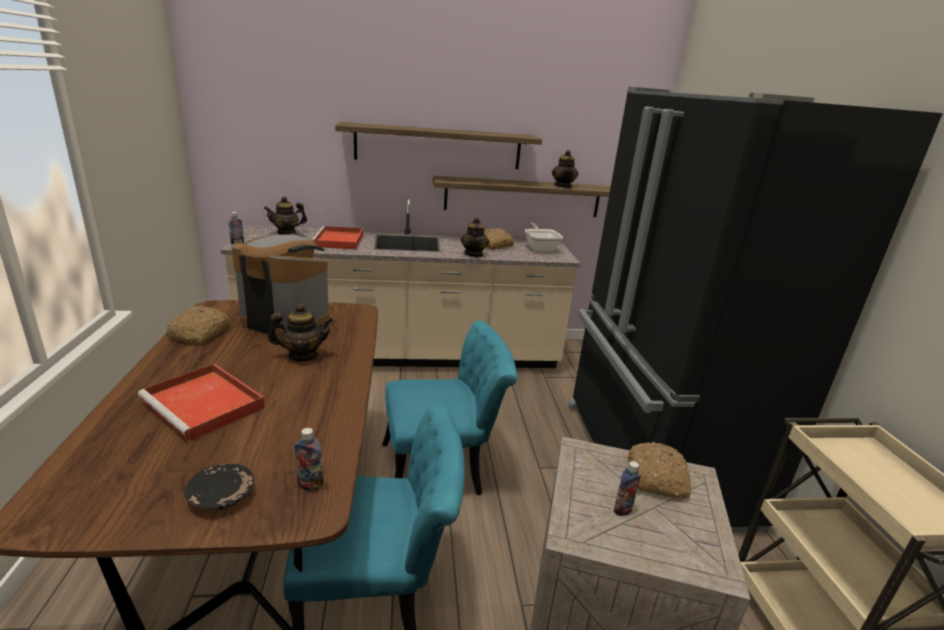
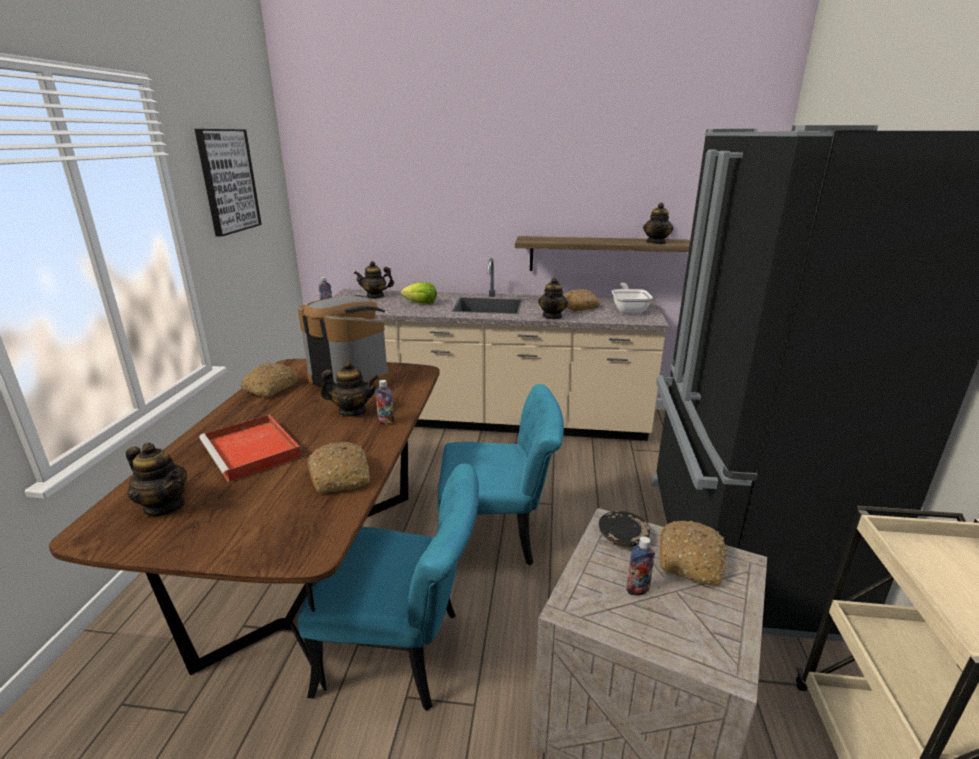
camera: 15 degrees right, 0 degrees up
black plate [184,464,254,511] -> black plate moved to [599,511,650,547]
bottle [295,428,323,491] -> bottle moved to [375,380,394,425]
red tray [312,226,364,249] -> lettuce [401,282,437,304]
shelf [335,122,542,169] -> none
none -> teapot [126,442,187,516]
none -> picture [195,129,262,237]
none -> bread [307,442,370,493]

